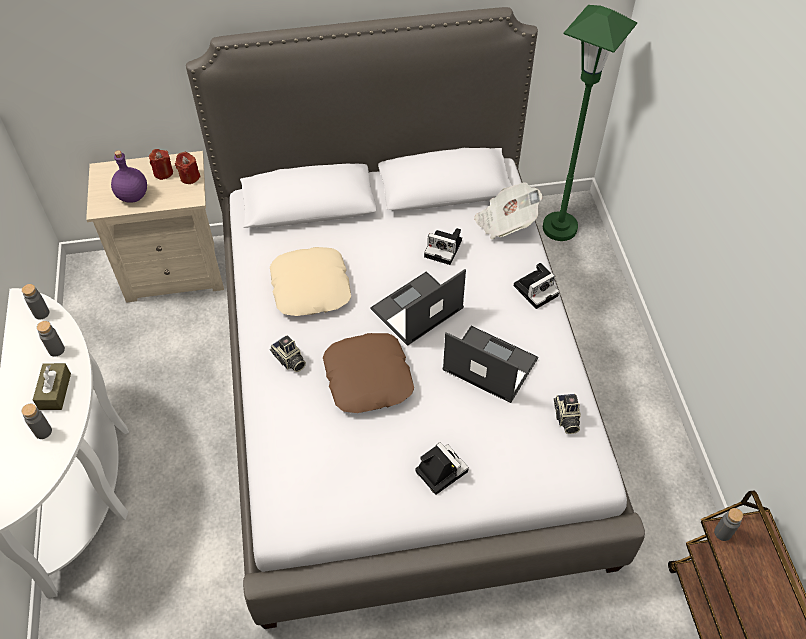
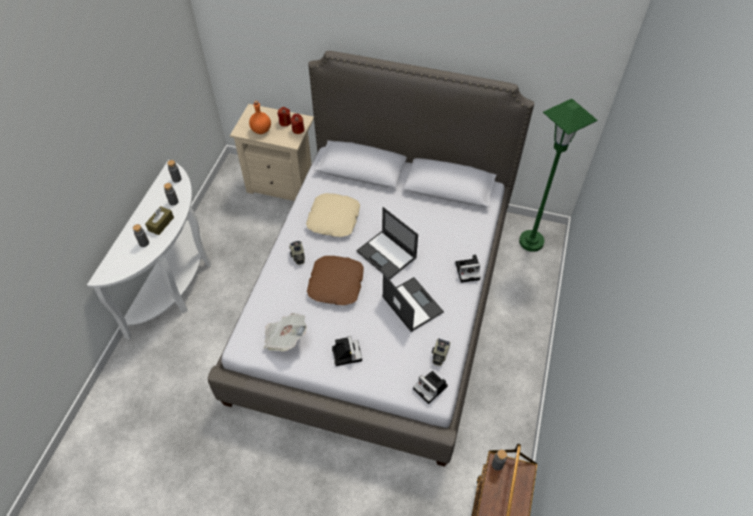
camera: 25 degrees right, 0 degrees up
purple bottle [111,150,147,203] -> orange bottle [249,101,271,134]
laptop [370,269,466,346] -> laptop turned 120 degrees counterclockwise [356,207,418,279]
camera [424,228,462,265] -> camera moved to [413,371,448,404]
newspaper [474,182,543,239] -> newspaper moved to [264,313,307,352]

